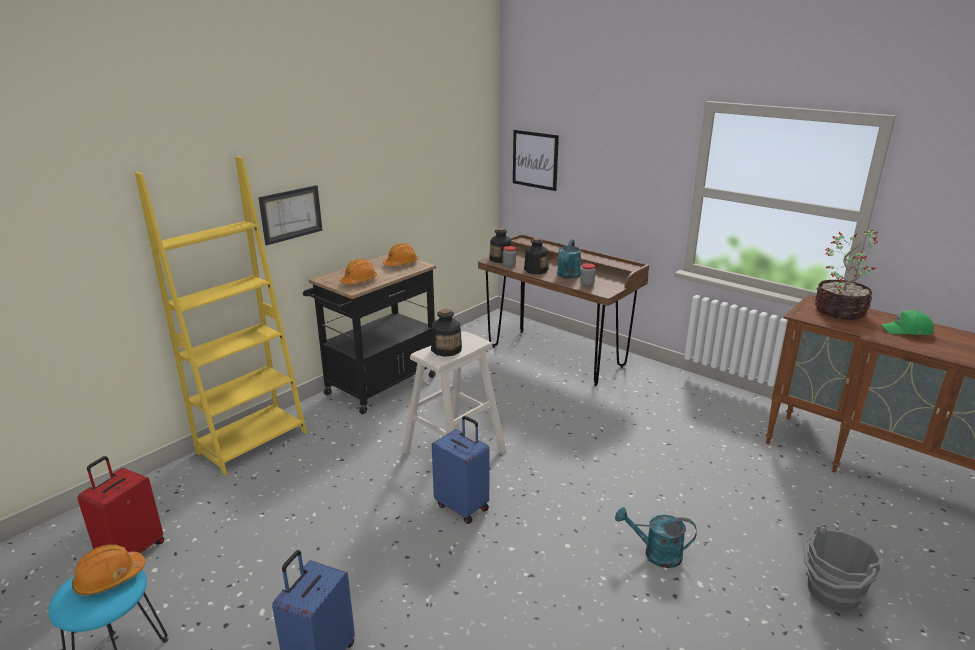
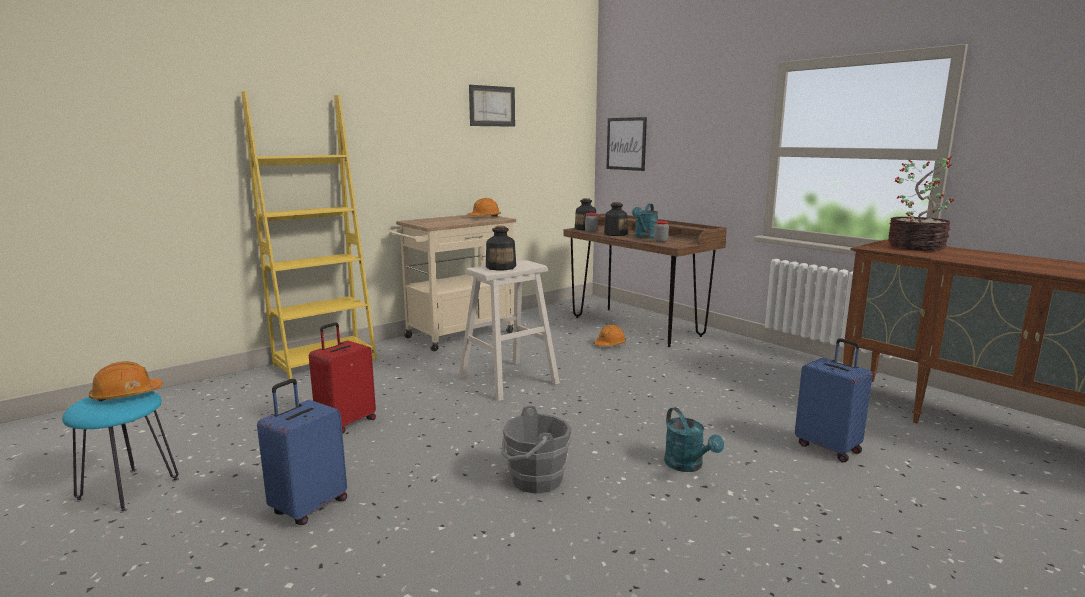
camera: 10 degrees right, 10 degrees down
red suitcase [77,456,164,553] -> red suitcase moved to [309,322,376,434]
picture [258,185,322,245] -> picture moved to [469,85,515,127]
black cart [303,254,436,414] -> beige cart [389,215,516,352]
orange hard hat [340,259,377,284] -> orange hard hat moved to [594,325,626,346]
blue suitcase [432,416,489,524] -> blue suitcase moved to [795,338,873,462]
turquoise watering can [615,507,697,568] -> turquoise watering can turned 135 degrees counterclockwise [664,407,724,472]
grey bucket [803,523,882,611] -> grey bucket moved to [501,405,572,494]
green cap [881,311,934,335] -> none

